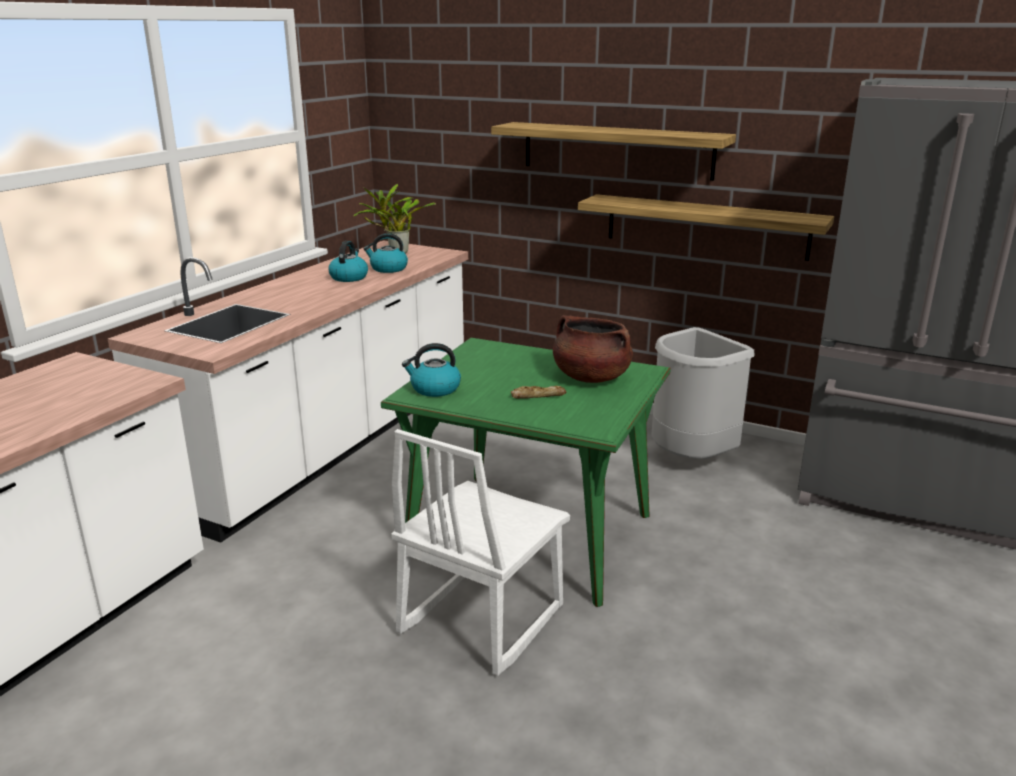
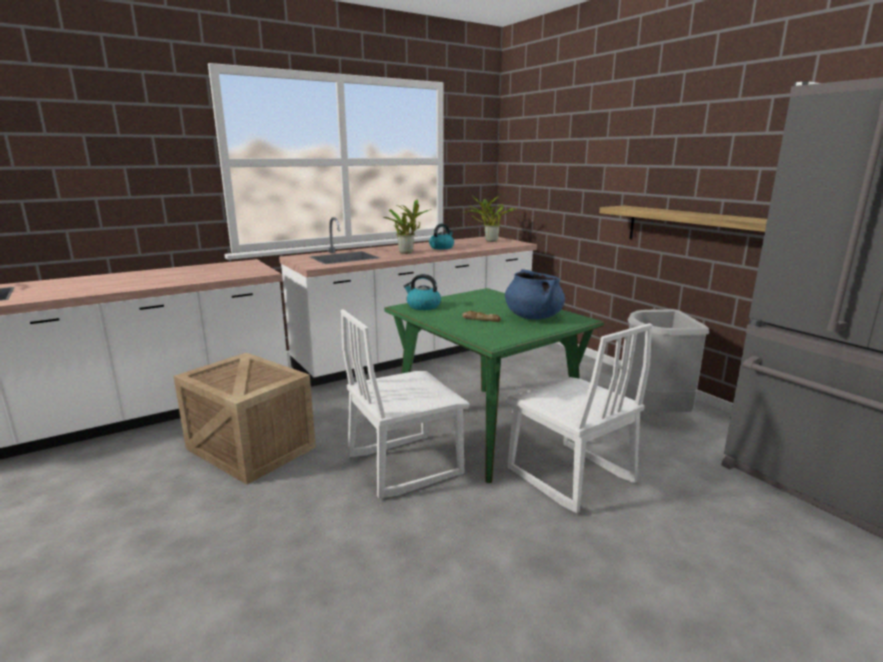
camera: 30 degrees right, 5 degrees down
kettle [363,233,408,273] -> none
shelf [491,122,736,181] -> none
brown cooking pot [553,315,633,383] -> blue cooking pot [505,269,565,319]
none -> crate [174,353,316,484]
none -> potted plant [383,200,431,254]
none -> white chair [507,323,652,513]

